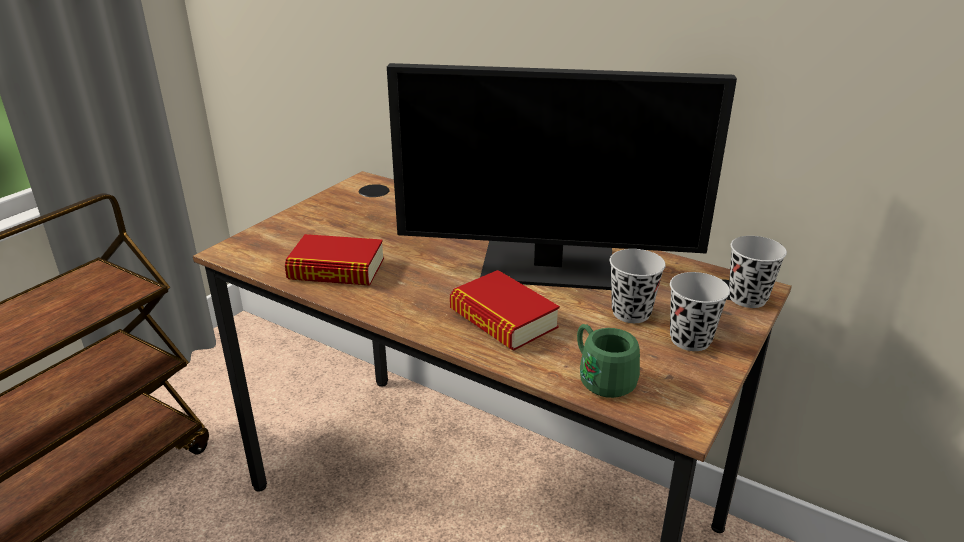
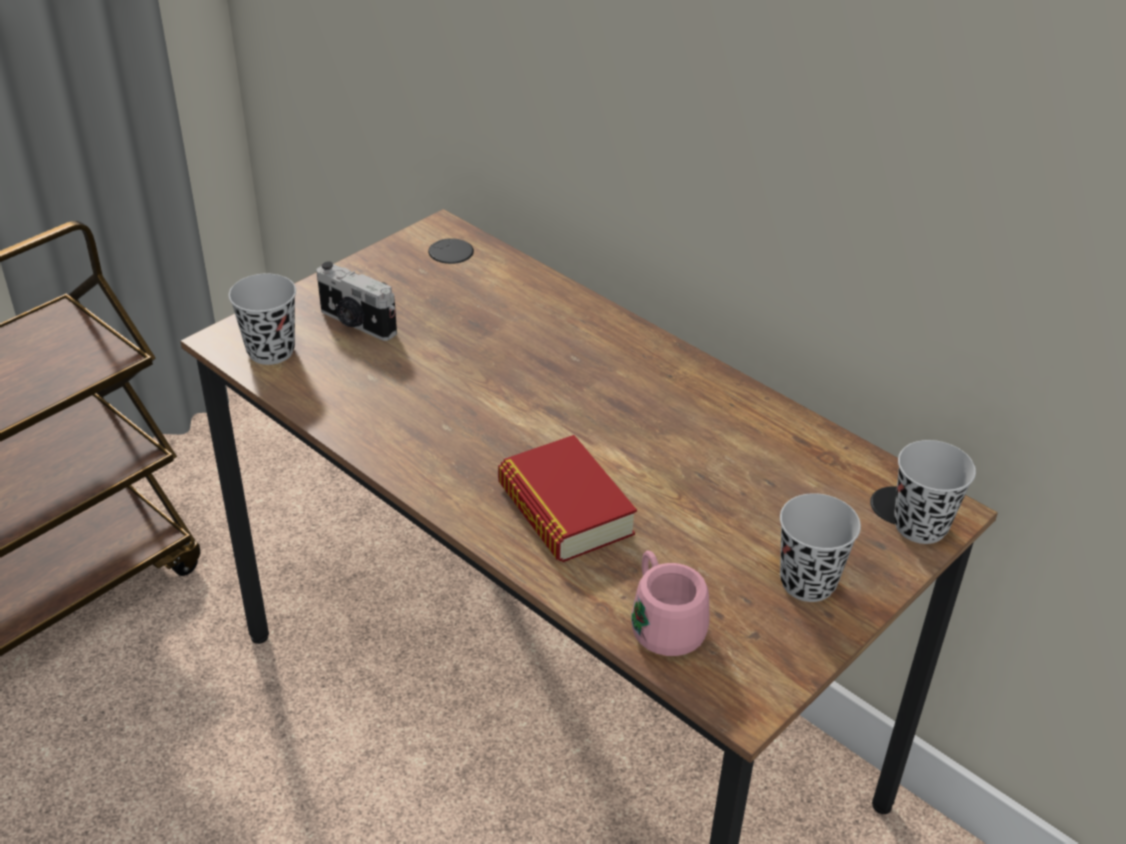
camera: 10 degrees right, 10 degrees up
book [285,234,384,286] -> none
monitor [387,63,737,290] -> none
green mug [577,324,640,398] -> pink mug [631,551,709,656]
black cup [610,249,666,323] -> black cup moved to [229,273,296,365]
none -> camera [316,261,397,341]

